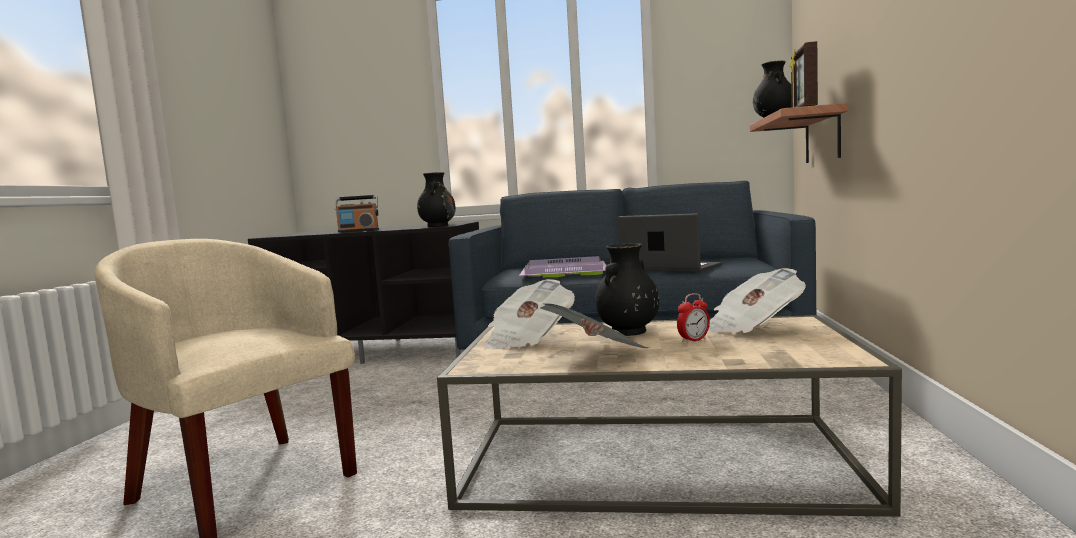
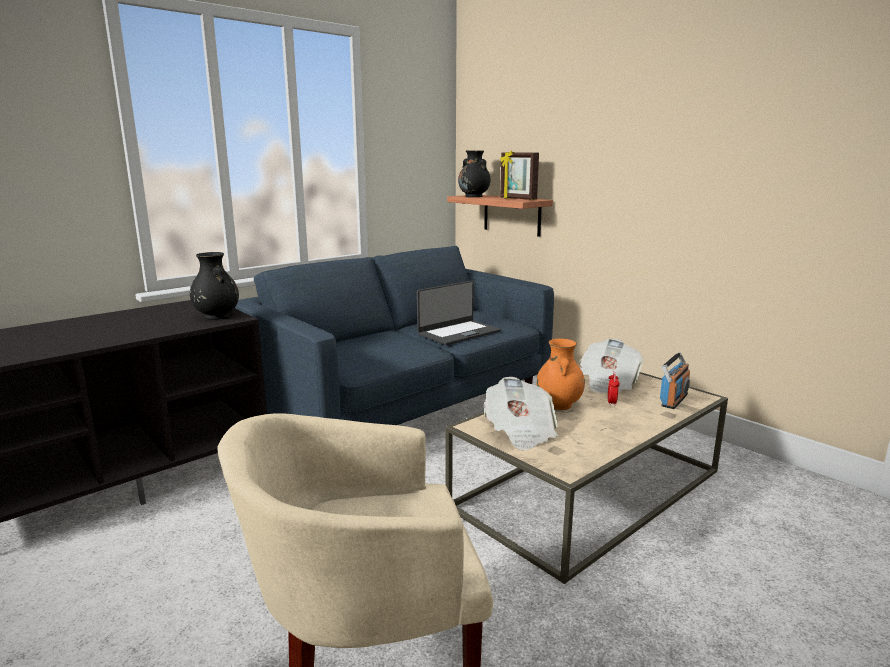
camera: 50 degrees left, 10 degrees up
radio [335,195,379,233] -> radio moved to [660,352,690,409]
purple tray [519,256,606,277] -> none
newspaper [540,303,649,348] -> none
black vase [595,243,659,336] -> orange vase [536,339,585,410]
laptop [617,213,723,272] -> laptop turned 150 degrees clockwise [417,281,501,345]

